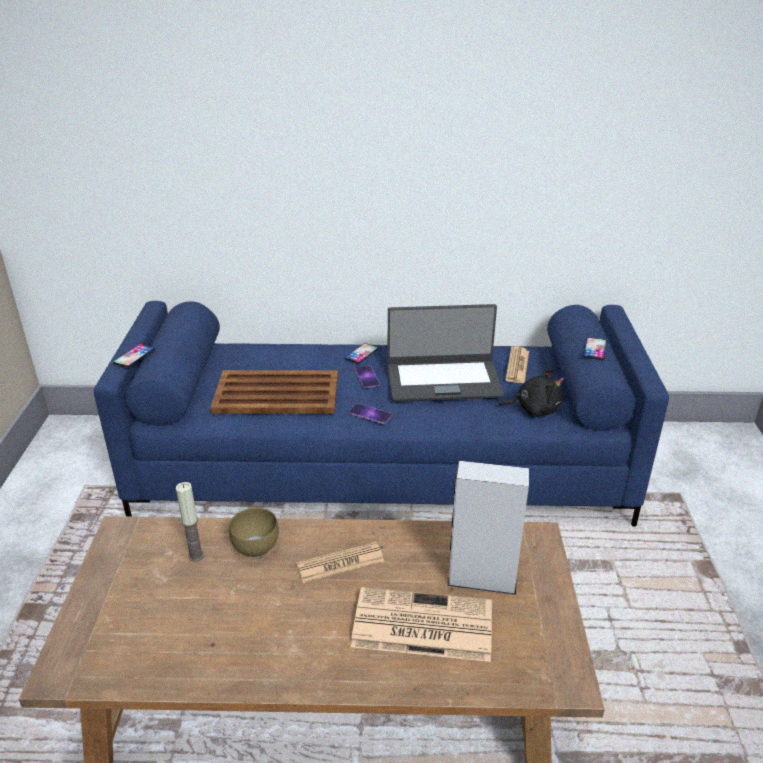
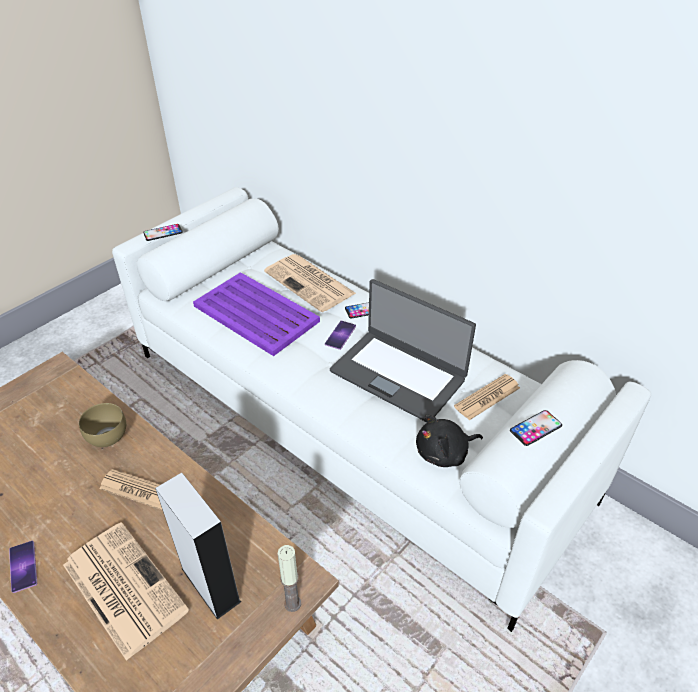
camera: 40 degrees right, 10 degrees up
blue sofa [94,301,669,526] -> white sofa [112,187,651,632]
candle [176,482,204,562] -> candle moved to [278,545,301,612]
brown tray [210,370,338,414] -> purple tray [193,272,320,356]
phone [349,403,393,424] -> phone moved to [9,541,37,593]
black plush toy [498,369,564,417] -> black plush toy turned 120 degrees clockwise [416,414,483,467]
none -> newspaper [264,254,356,312]

